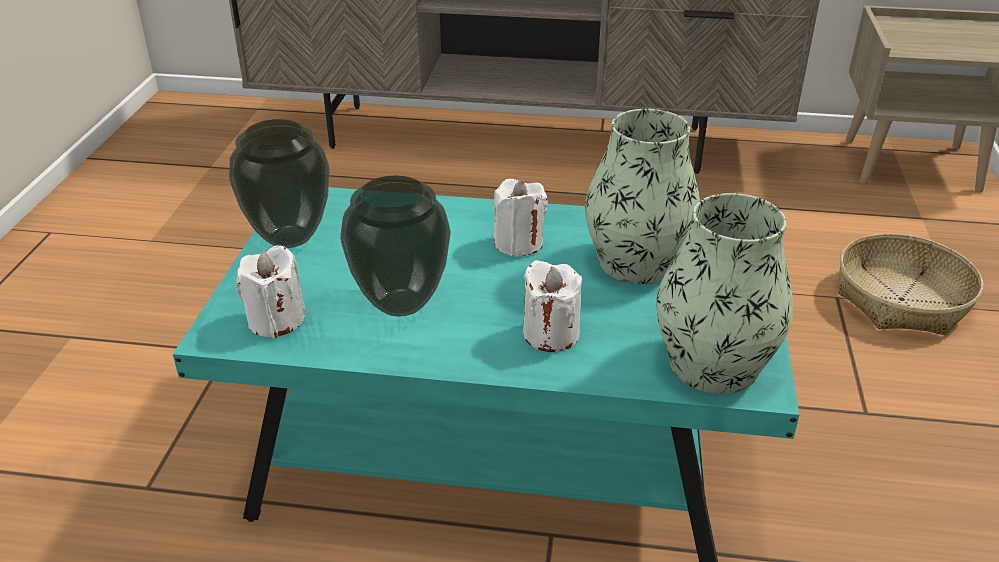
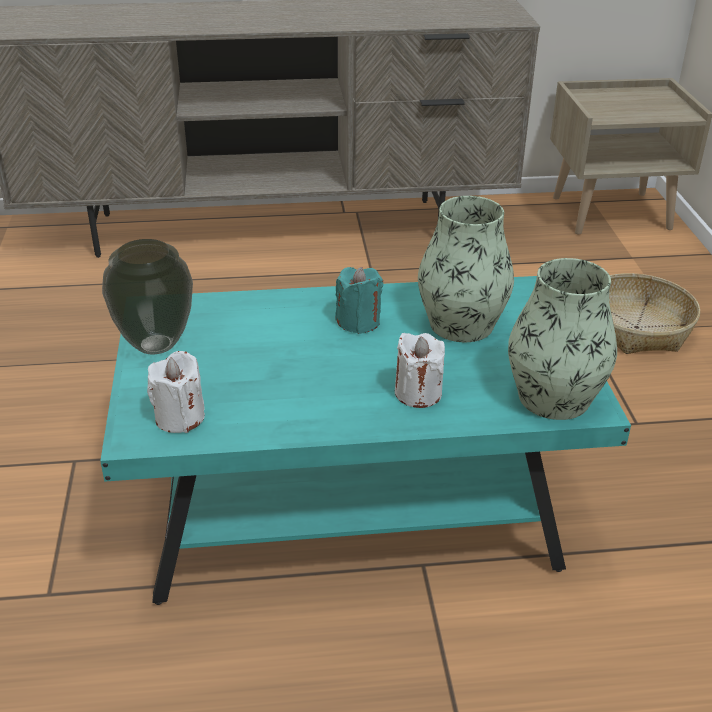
camera: 15 degrees left, 0 degrees up
vase [340,176,451,316] -> none
white candle [493,179,548,257] -> turquoise candle [335,267,383,334]

